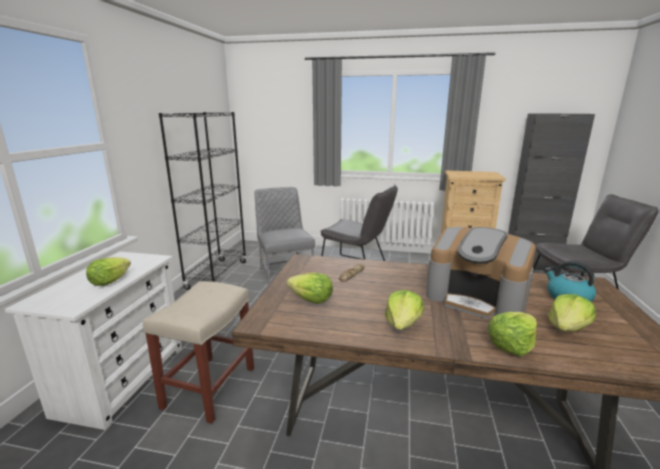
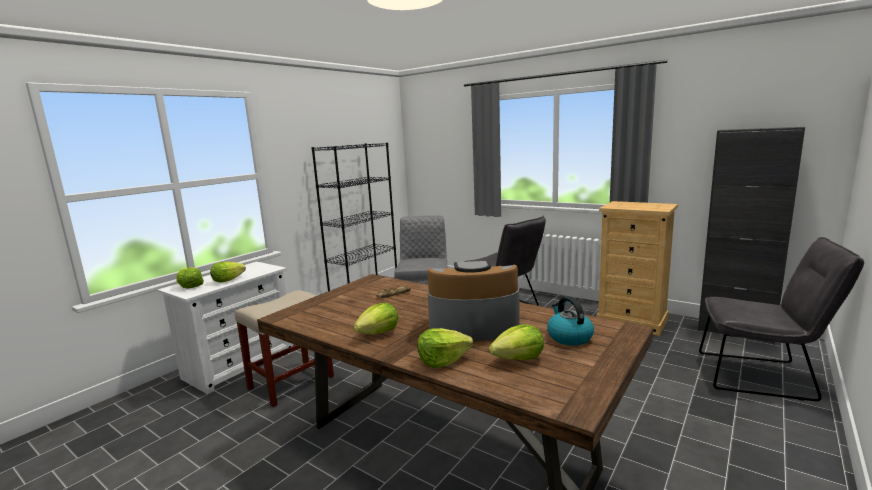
camera: 25 degrees right, 5 degrees down
lettuce [287,273,333,304] -> lettuce moved to [176,267,204,289]
coffee machine [426,227,536,319] -> coffee machine turned 120 degrees clockwise [427,261,520,341]

